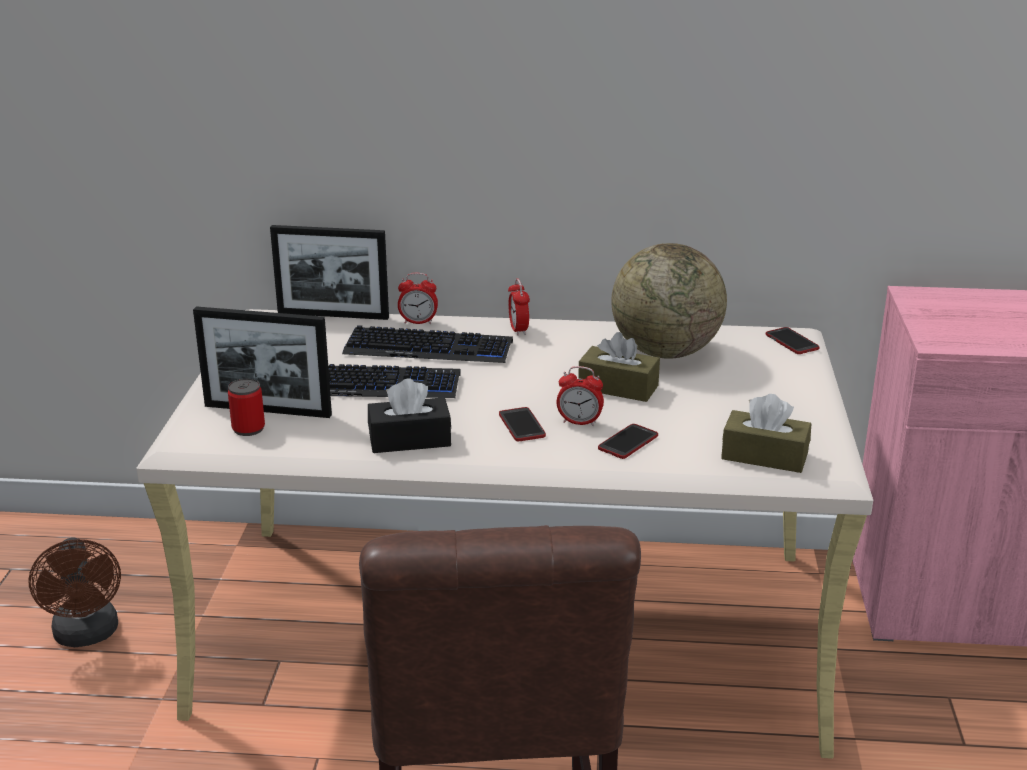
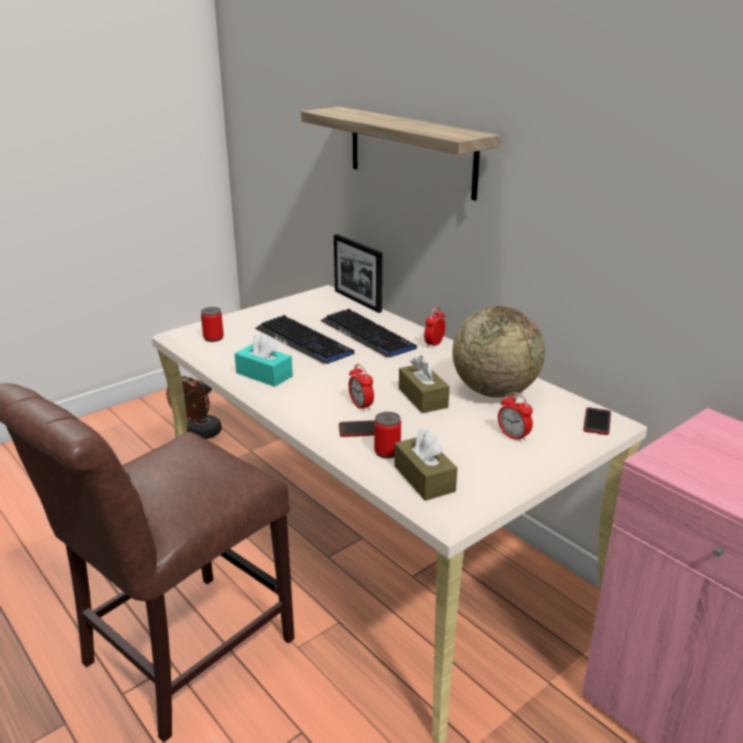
camera: 45 degrees right, 0 degrees up
picture frame [193,306,332,418] -> none
black tissue box [368,378,451,453] -> turquoise tissue box [234,333,293,387]
alarm clock [398,273,438,324] -> alarm clock moved to [498,392,533,443]
phone [499,407,546,441] -> none
none -> shelf [301,107,500,201]
none -> can [374,412,401,459]

